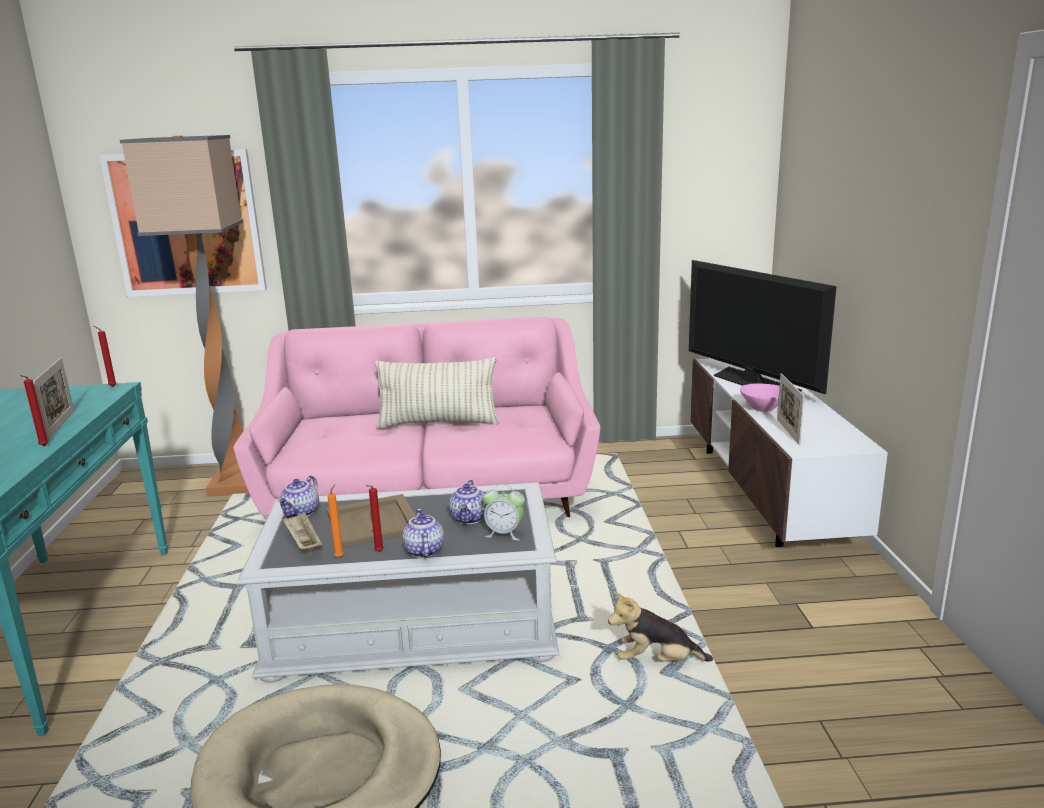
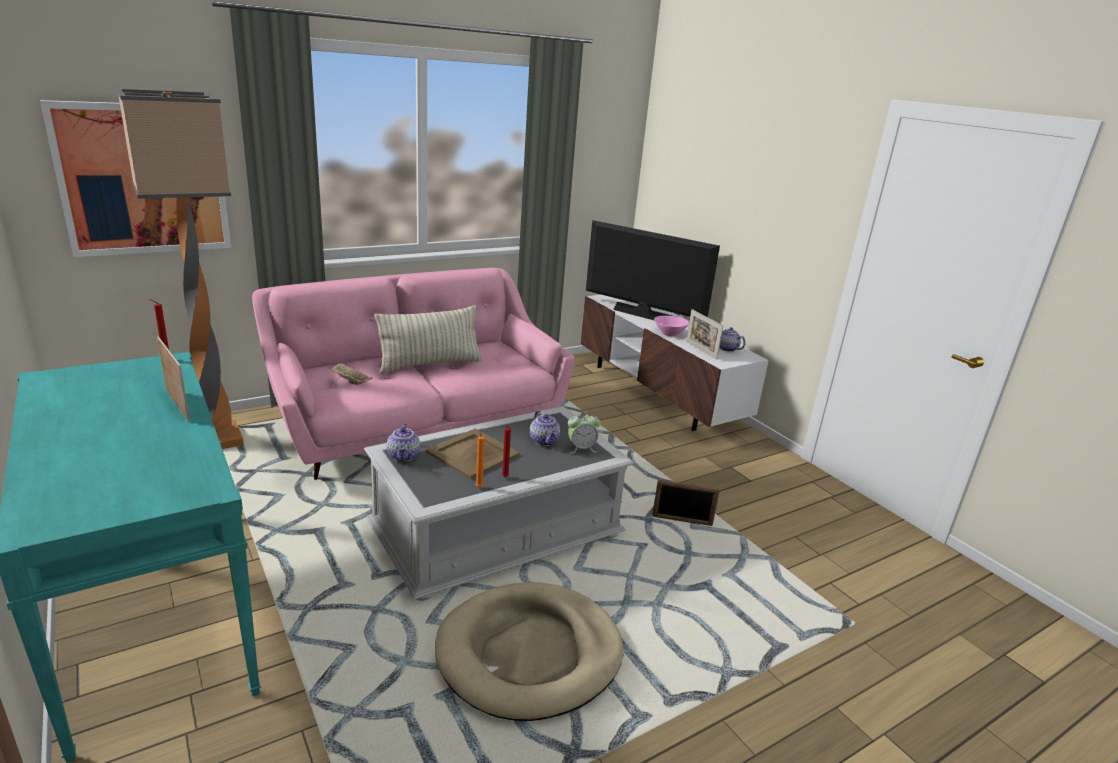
camera: 30 degrees left, 5 degrees up
red candle [20,375,49,446] -> none
beige tray [282,511,322,551] -> beige tray moved to [328,363,373,385]
teapot [402,509,444,558] -> teapot moved to [720,327,746,352]
plush toy [608,592,713,662] -> picture frame [652,480,720,526]

